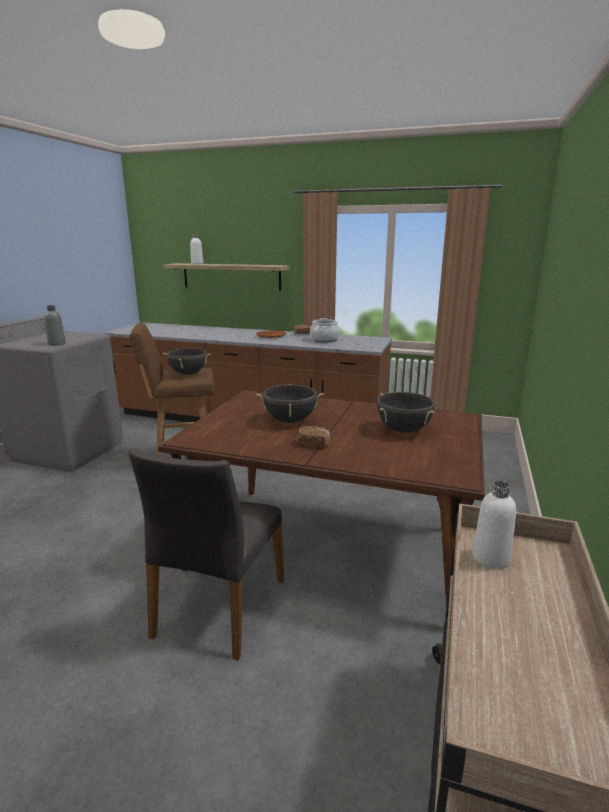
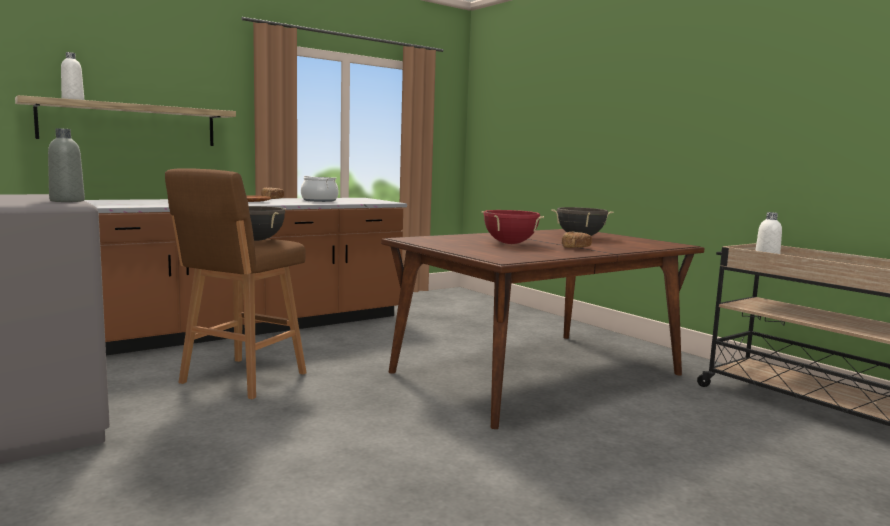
camera: 55 degrees left, 10 degrees down
grey chair [129,448,284,661] -> none
black cooking pot [256,384,324,423] -> red cooking pot [481,210,544,244]

